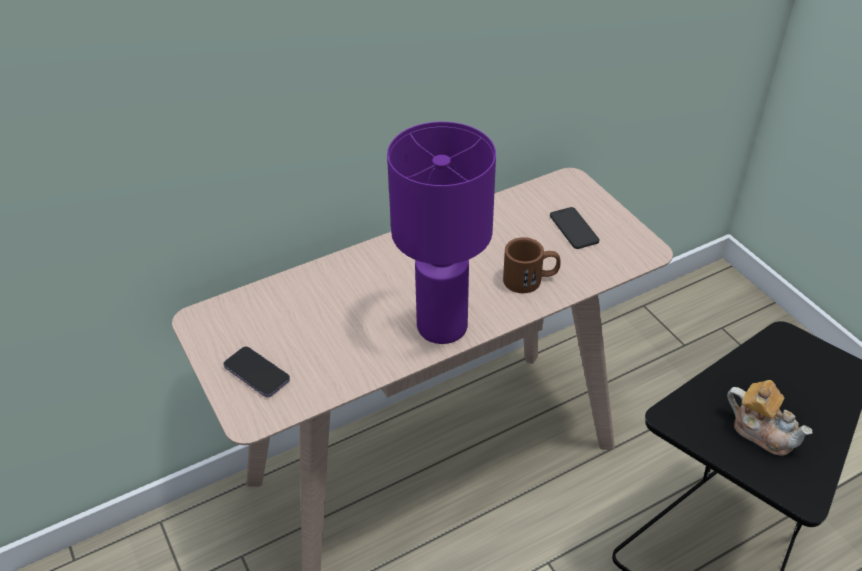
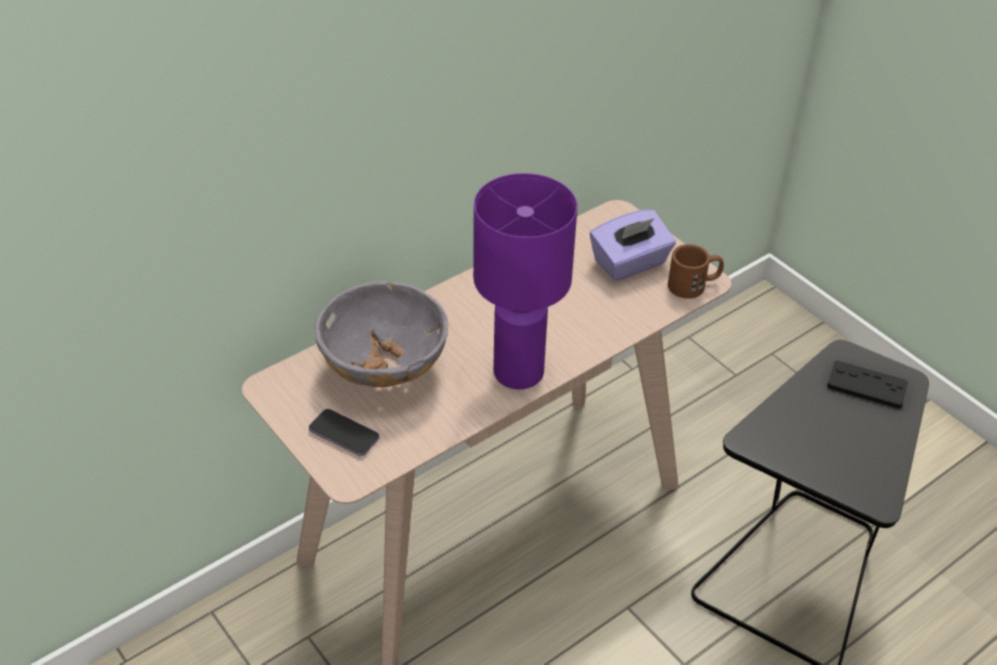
camera: 10 degrees left, 0 degrees up
brown mug [503,237,561,293] -> brown mug moved to [668,244,724,299]
phone [550,207,599,249] -> purple tissue box [590,209,676,281]
teapot [727,380,812,456] -> none
none -> grey bowl [314,281,448,387]
none -> black game controller [827,360,908,409]

